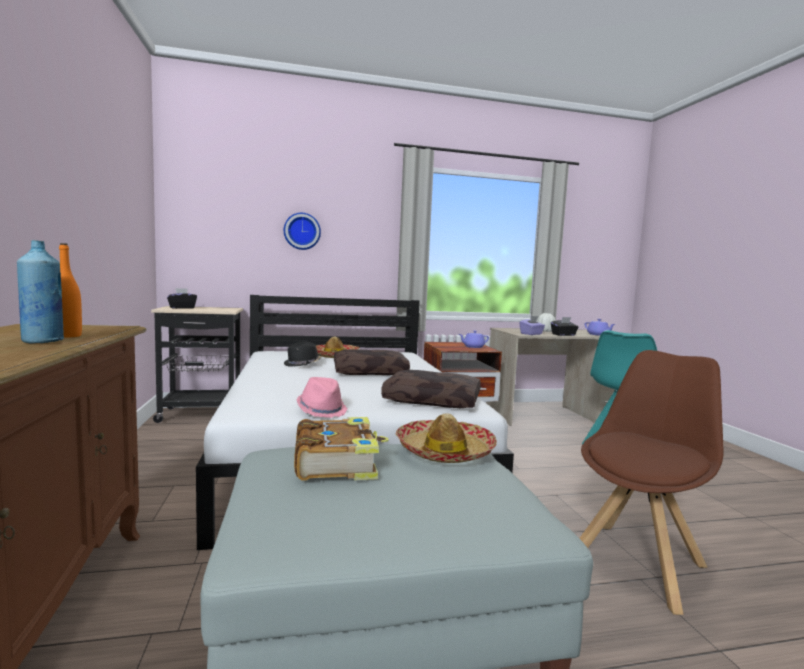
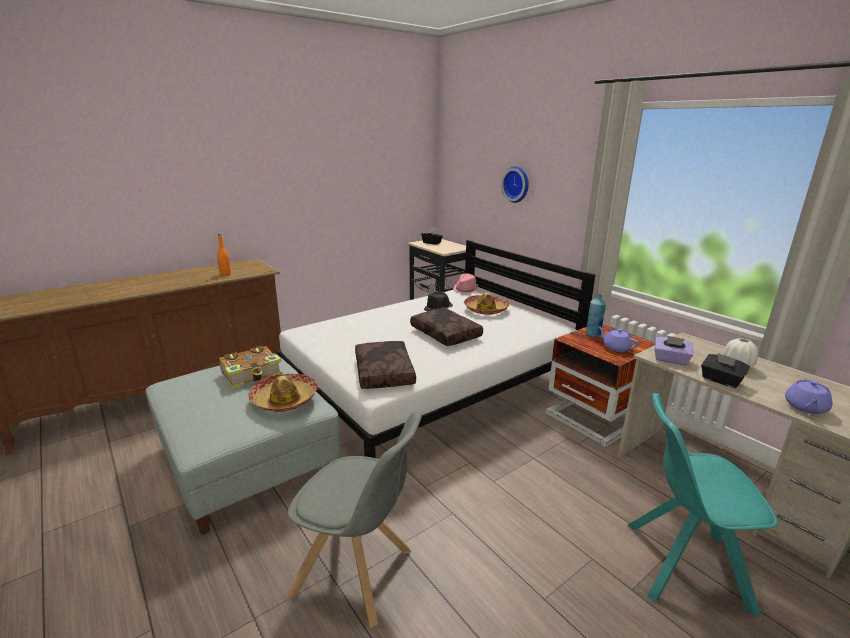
camera: 65 degrees right, 15 degrees up
blue bottle [17,240,64,343] -> blue bottle moved to [586,293,606,337]
pink hat [297,377,348,418] -> pink hat moved to [453,273,479,295]
brown chair [579,350,724,615] -> grey chair [287,411,422,628]

